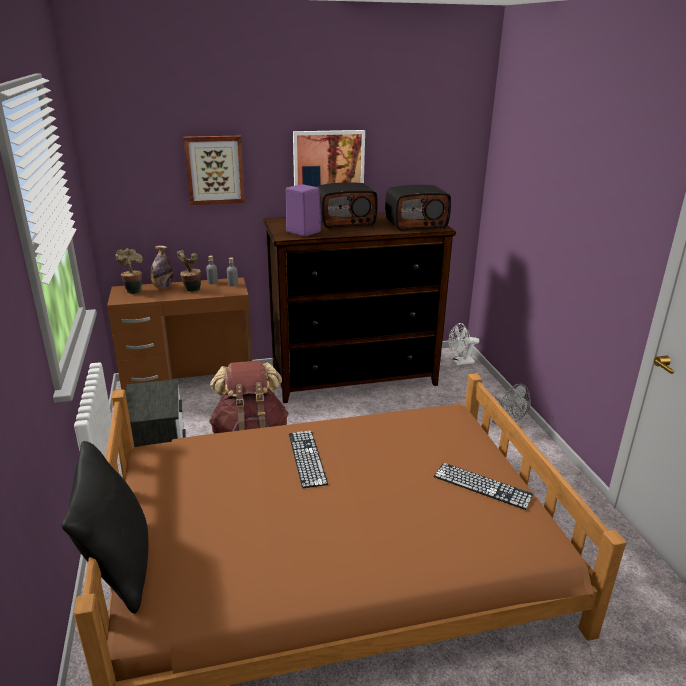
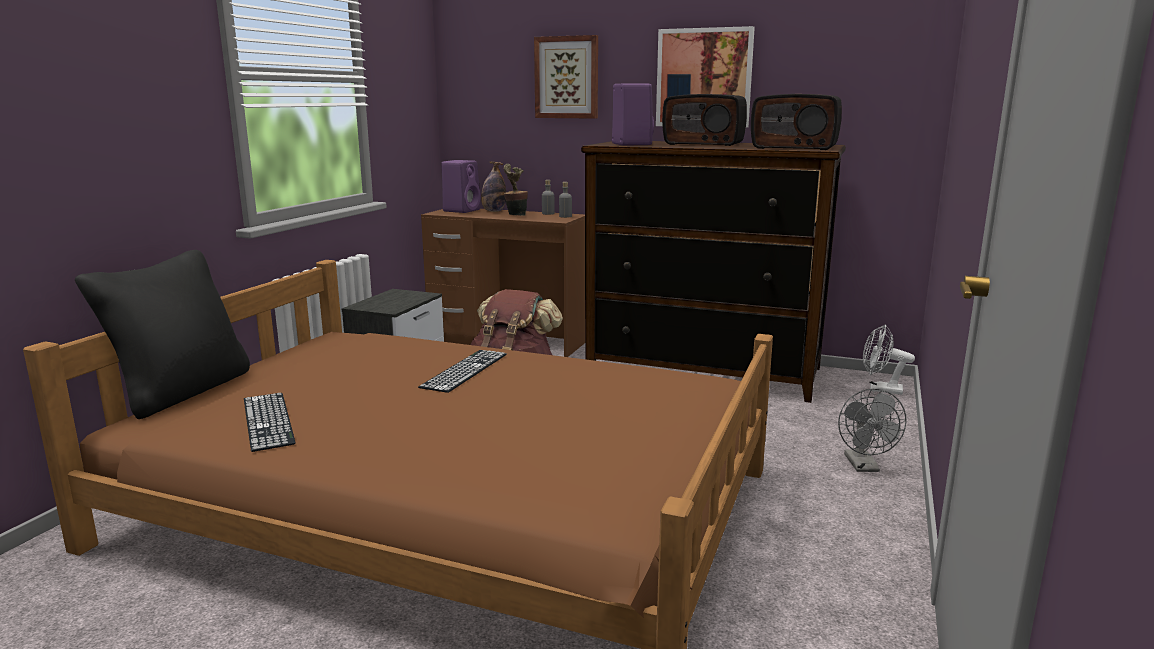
camera: 35 degrees right, 10 degrees down
potted plant [115,248,143,294] -> purple speaker [441,160,481,213]
keyboard [434,463,533,510] -> keyboard moved to [244,393,296,452]

